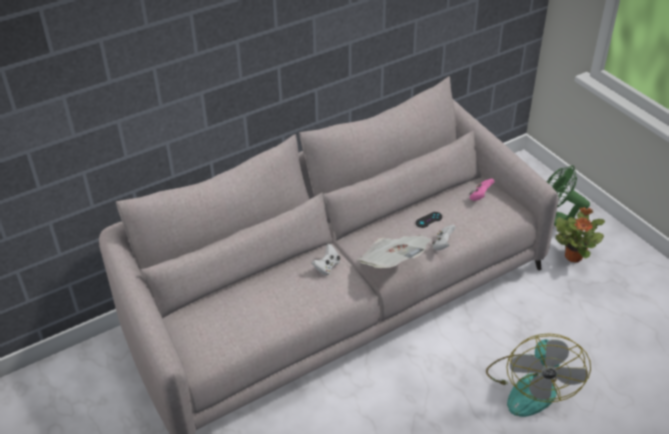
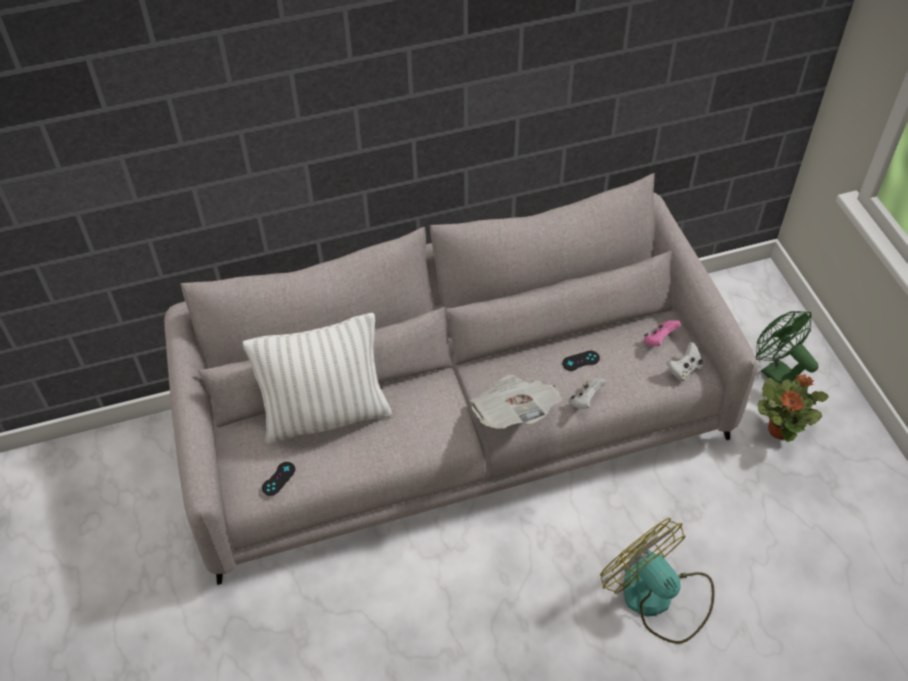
camera: 15 degrees right, 10 degrees up
white game controller [312,244,340,276] -> white game controller moved to [667,342,703,381]
fan [486,333,591,417] -> fan turned 120 degrees clockwise [600,518,715,644]
none -> white pillow [243,313,392,445]
none -> black game controller [262,462,295,496]

